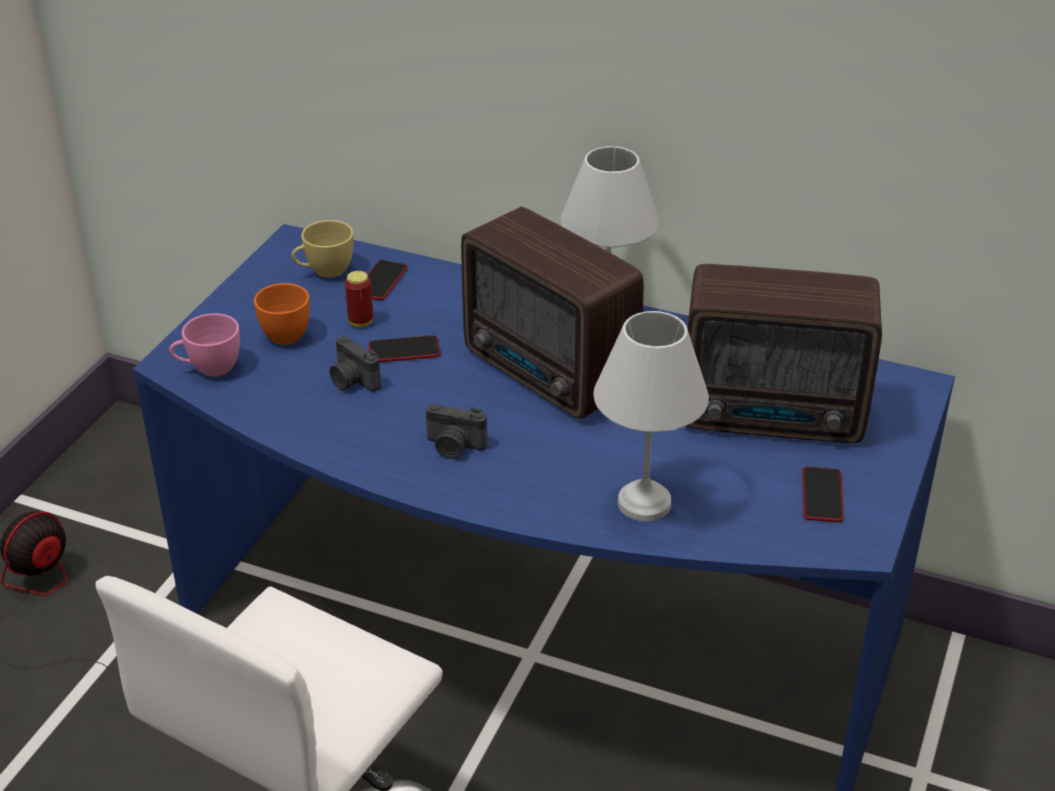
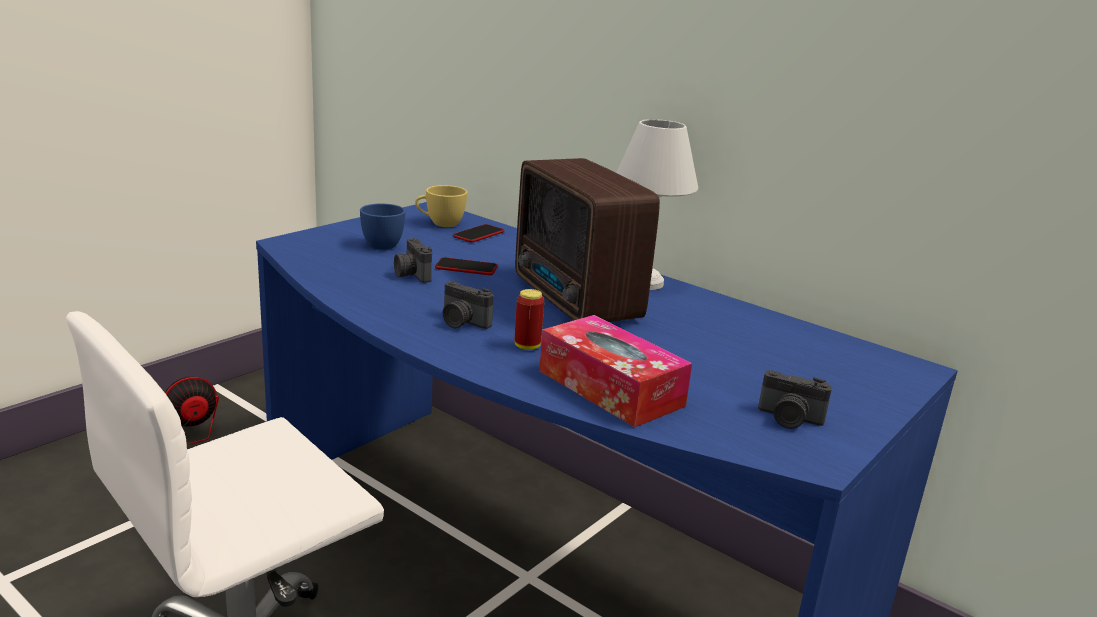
camera: 15 degrees right, 15 degrees down
pink cup [169,313,240,377] -> none
orange cup [254,283,310,345] -> blue cup [360,204,405,250]
can [345,271,373,327] -> can moved to [515,289,544,350]
white table lamp [593,311,709,521] -> tissue box [539,315,692,427]
radio [685,264,882,443] -> none
phone [802,467,844,522] -> camera [758,370,832,429]

